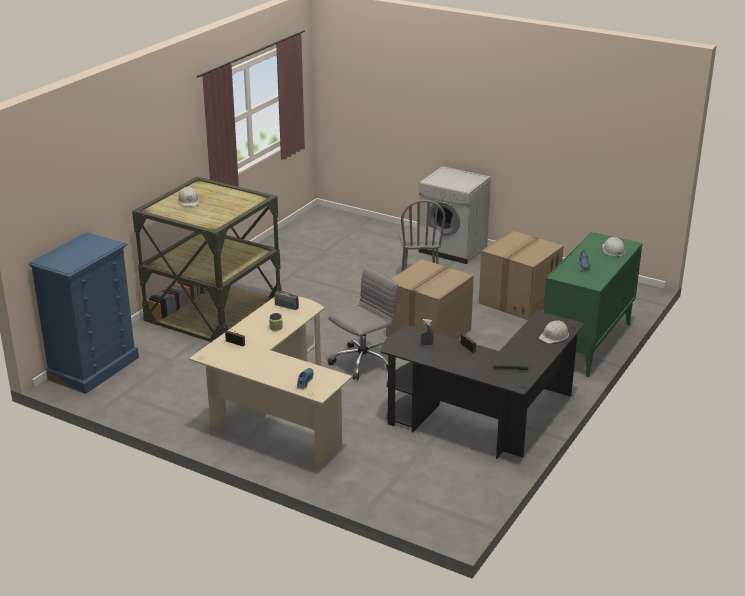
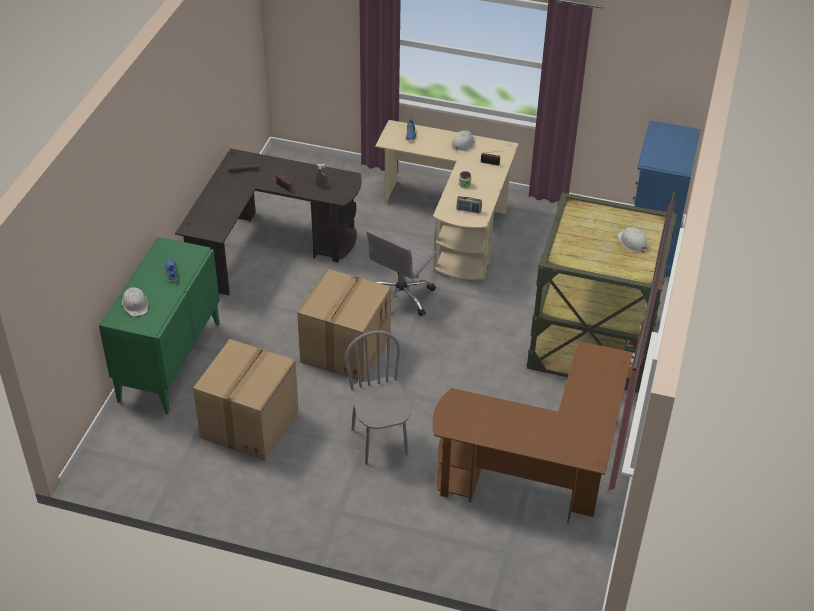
camera: 165 degrees right, 15 degrees up
white washing machine [419,166,491,264] -> none
white hard hat [539,320,569,344] -> white hard hat moved to [451,130,476,151]
none -> brown desk [433,341,633,524]

